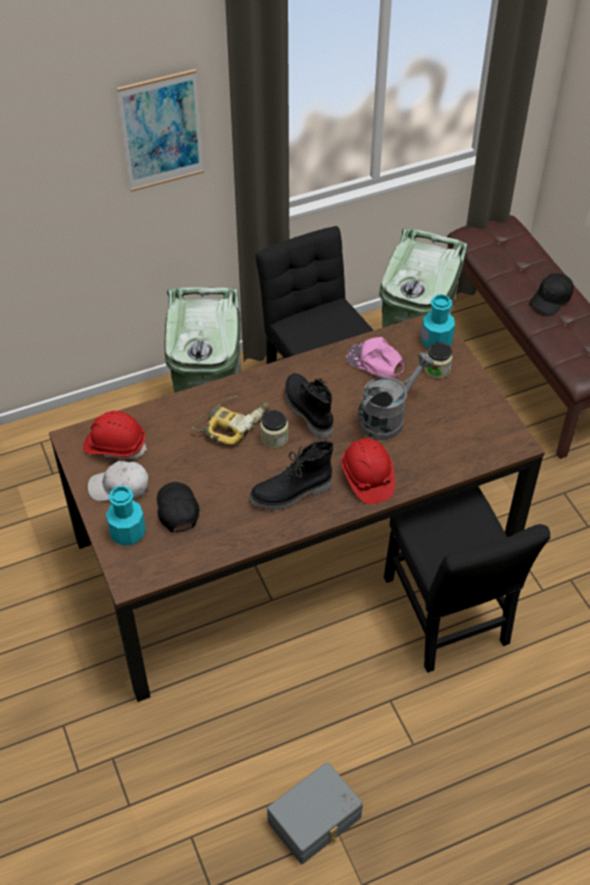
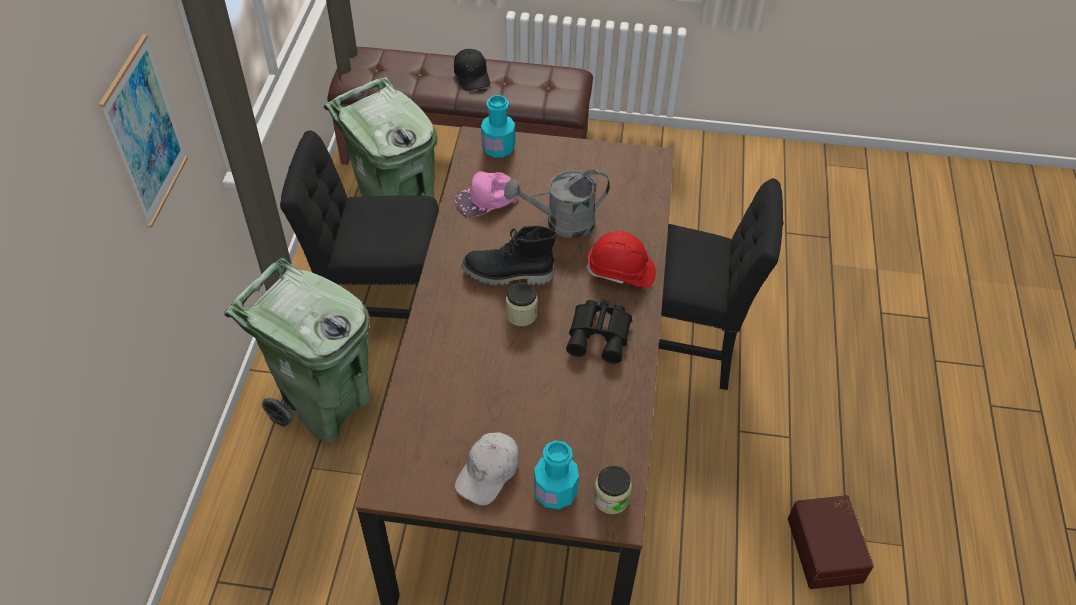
camera: 60 degrees left, 0 degrees up
red hard hat [83,411,147,459] -> none
black cap [157,482,200,533] -> none
power drill [191,396,270,445] -> none
black boot [249,441,334,510] -> black binoculars [566,299,632,364]
grey storage box [267,762,363,864] -> brown storage box [788,495,874,589]
grey watering can [358,352,434,440] -> grey watering can turned 90 degrees counterclockwise [504,170,610,238]
jar [424,342,453,379] -> jar moved to [594,466,632,514]

